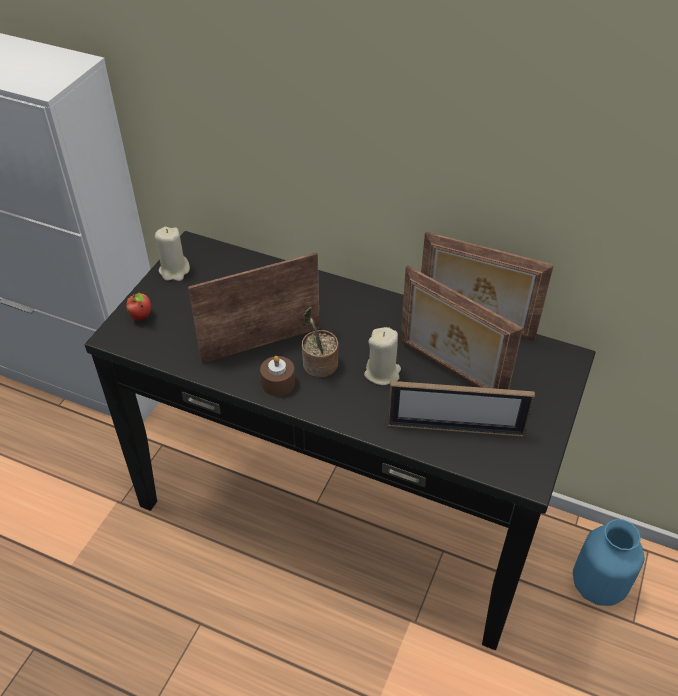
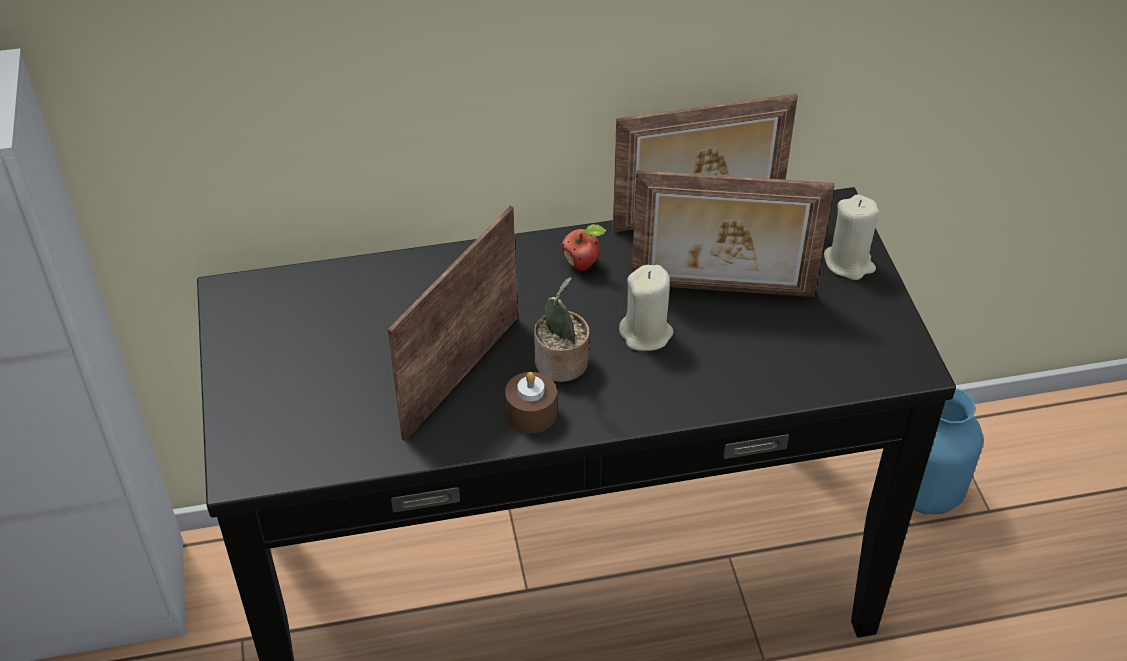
camera: 35 degrees left, 0 degrees up
apple [126,293,151,321] -> apple moved to [561,224,607,271]
beige candle [155,227,190,281] -> beige candle moved to [824,194,880,280]
picture frame [387,381,535,437] -> none

